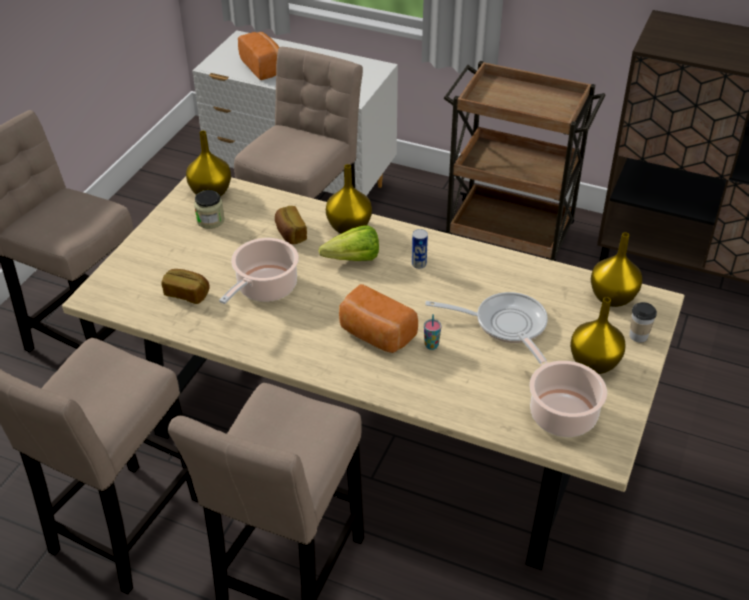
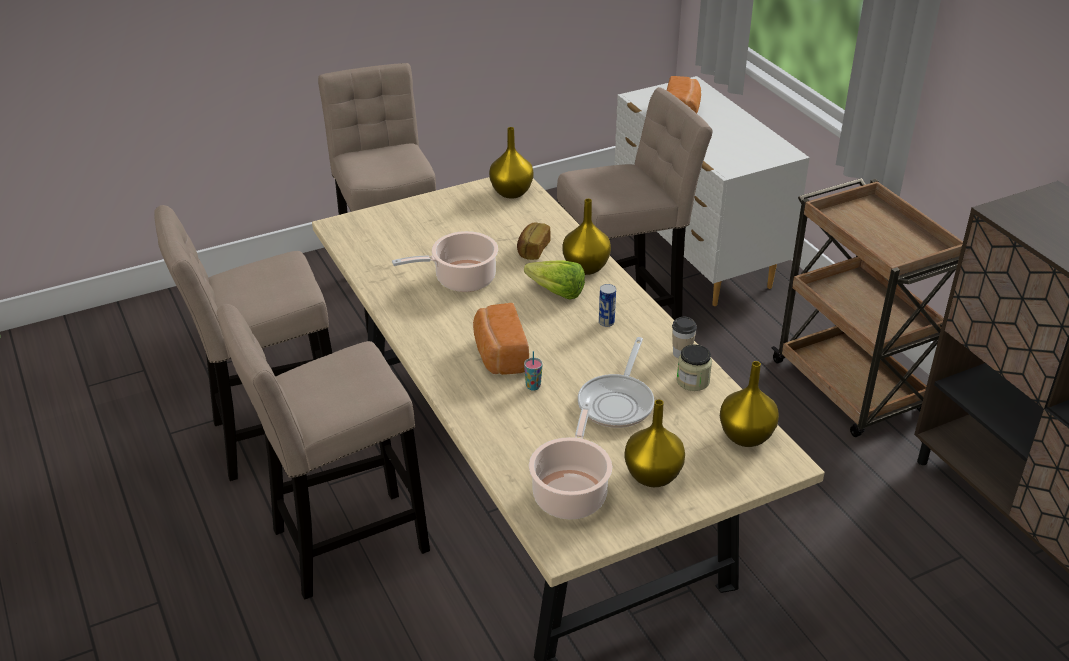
camera: 40 degrees right, 5 degrees down
bread [161,269,210,304] -> none
jar [194,190,225,229] -> jar moved to [677,344,712,391]
frying pan [425,292,548,343] -> frying pan turned 60 degrees clockwise [578,337,654,428]
cup [629,302,657,343] -> cup moved to [672,317,697,358]

